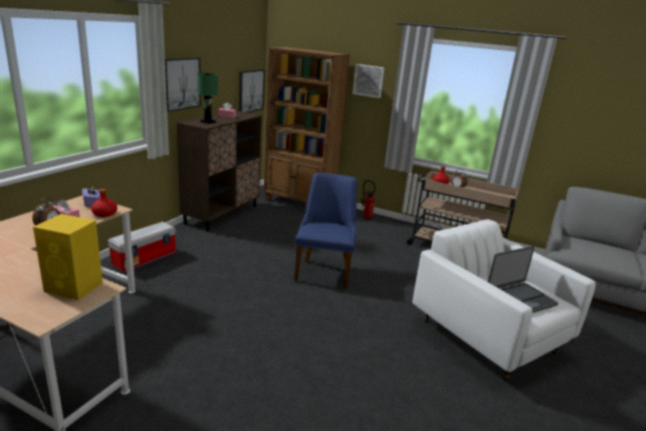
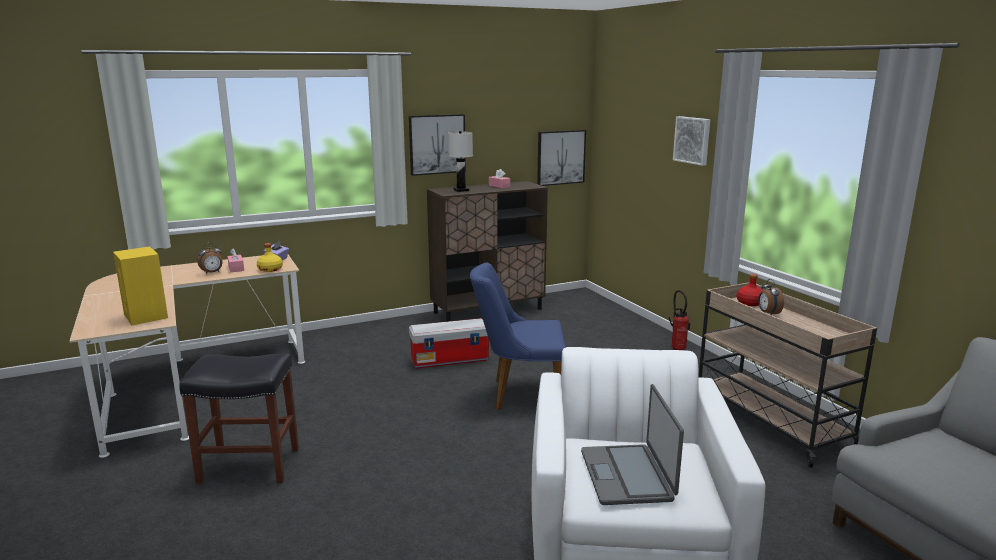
camera: 40 degrees right, 5 degrees down
red bottle [91,189,117,217] -> yellow bottle [257,243,283,272]
storage box [108,222,176,273] -> storage box moved to [409,318,489,368]
green table lamp [197,73,218,124] -> white table lamp [448,131,473,192]
brown bookcase [264,47,350,203] -> none
blue chair [294,173,358,289] -> blue chair turned 135 degrees counterclockwise [470,263,566,410]
laptop [488,246,558,313] -> laptop turned 75 degrees clockwise [581,384,684,505]
none -> black stool [179,354,299,484]

